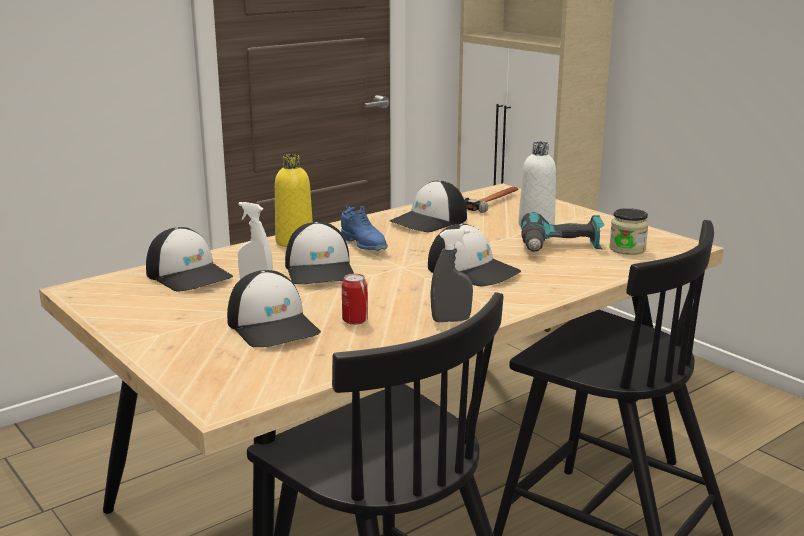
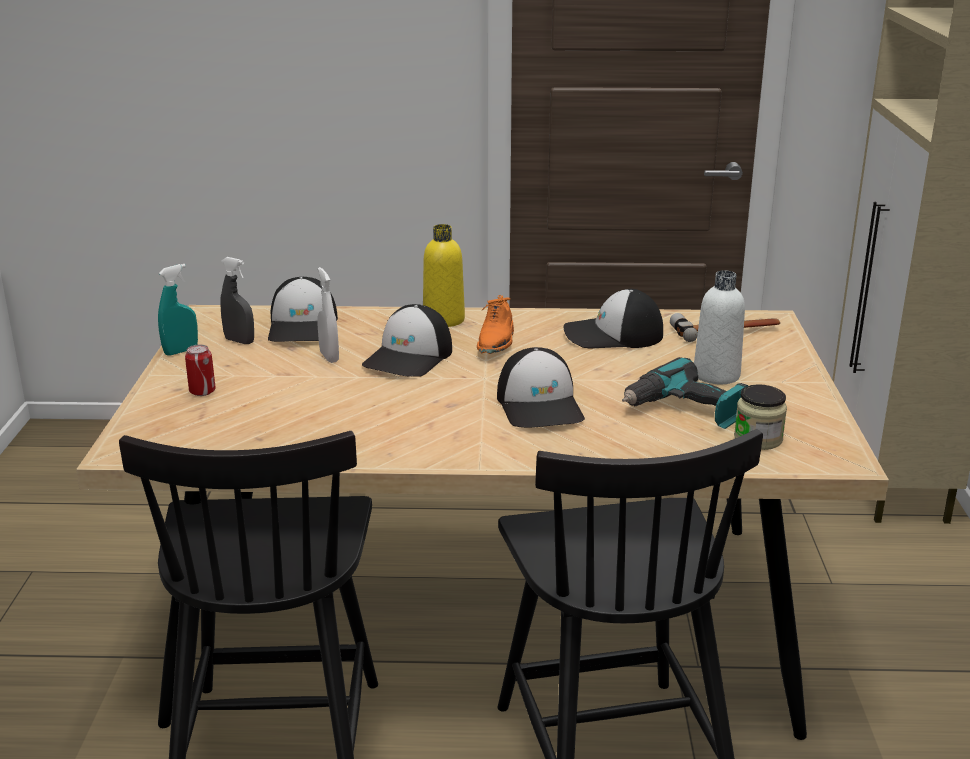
camera: 40 degrees right, 5 degrees up
cap [227,270,321,347] -> none
blue shoe [341,206,388,251] -> orange shoe [477,295,514,354]
can [342,274,368,325] -> can moved to [185,345,216,396]
grey spray bottle [430,229,473,322] -> grey spray bottle moved to [220,257,254,344]
none -> turquoise spray bottle [158,264,198,356]

